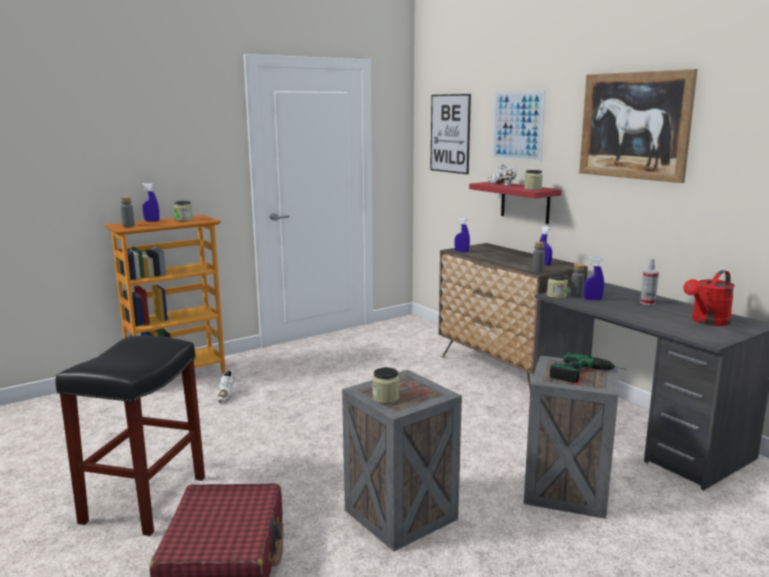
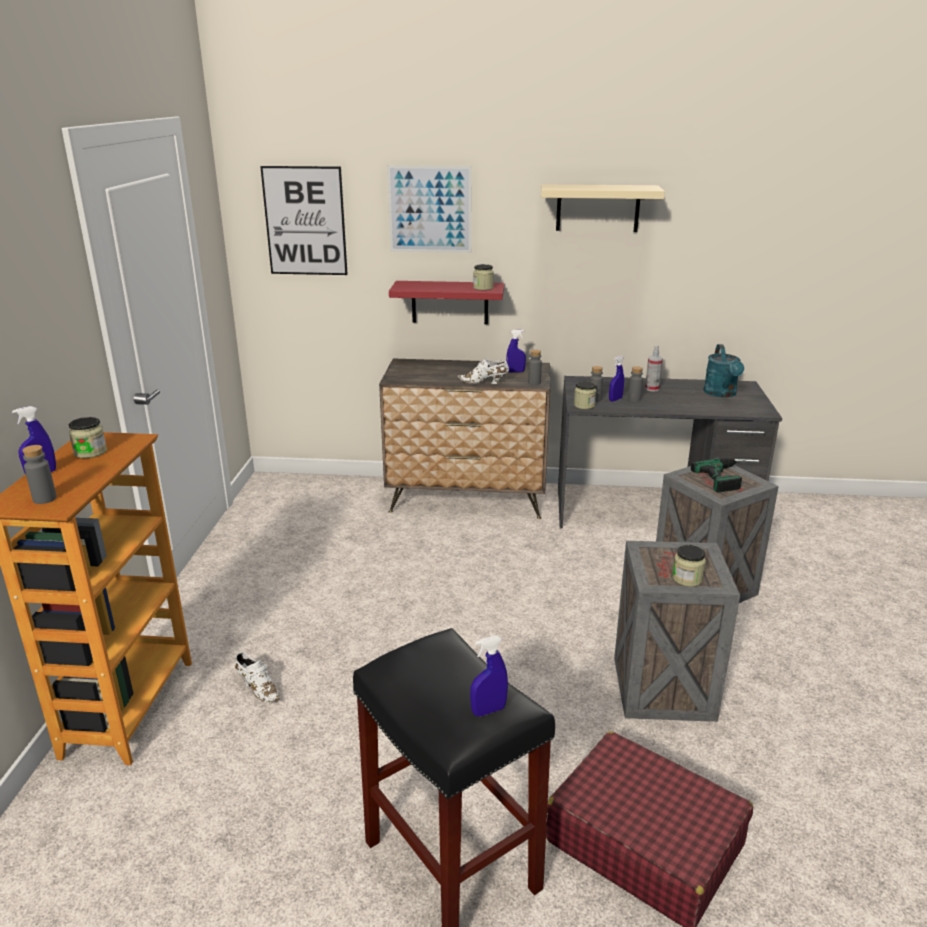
camera: 50 degrees left, 10 degrees up
blue spray bottle [455,217,470,253] -> blue spray bottle moved to [470,635,508,716]
white shoe [487,164,517,185] -> white shoe moved to [458,359,509,384]
picture [579,69,698,183] -> beige shelf [541,184,665,232]
red watering can [683,270,735,326] -> turquoise watering can [703,344,744,398]
none -> grey bottle [628,366,643,402]

